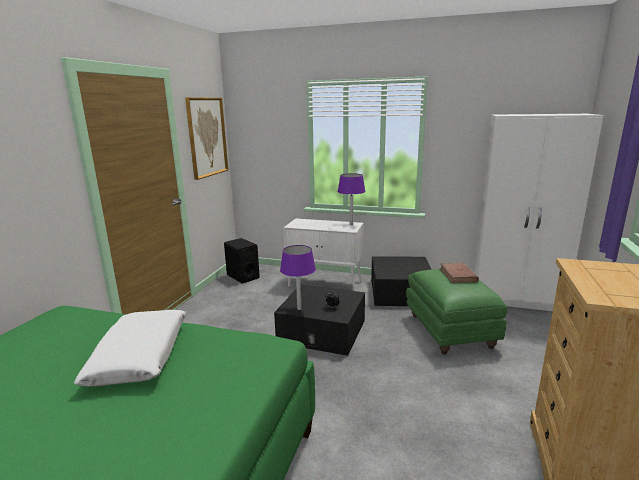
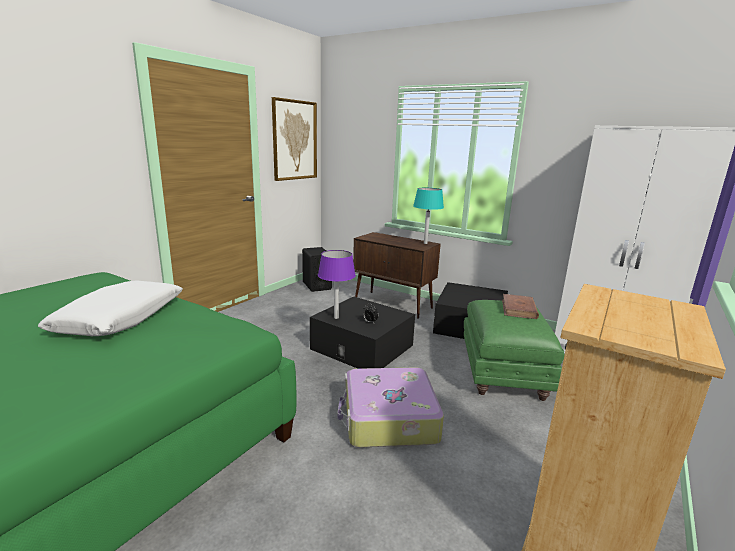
camera: 15 degrees right, 0 degrees up
white cabinet [283,218,364,291] -> brown cabinet [353,232,441,319]
purple table lamp [338,173,366,225] -> turquoise table lamp [413,188,444,244]
none -> suitcase [337,368,444,448]

